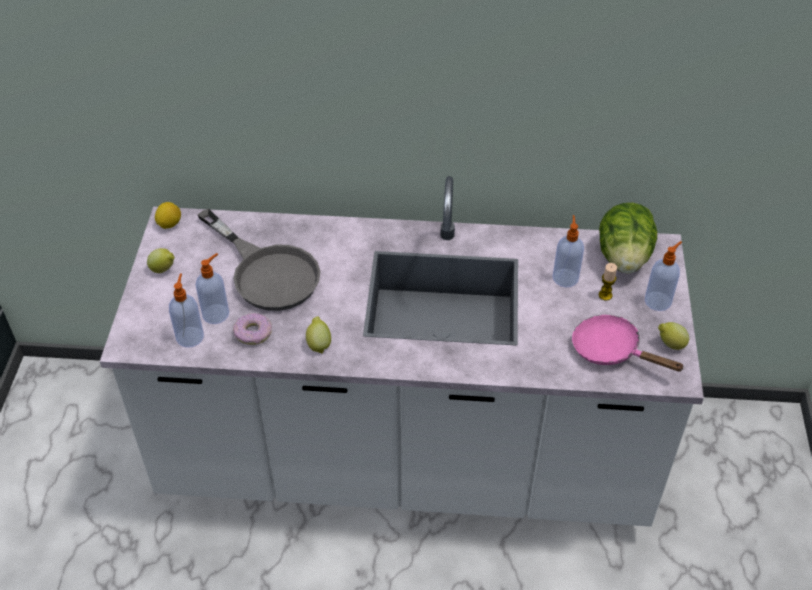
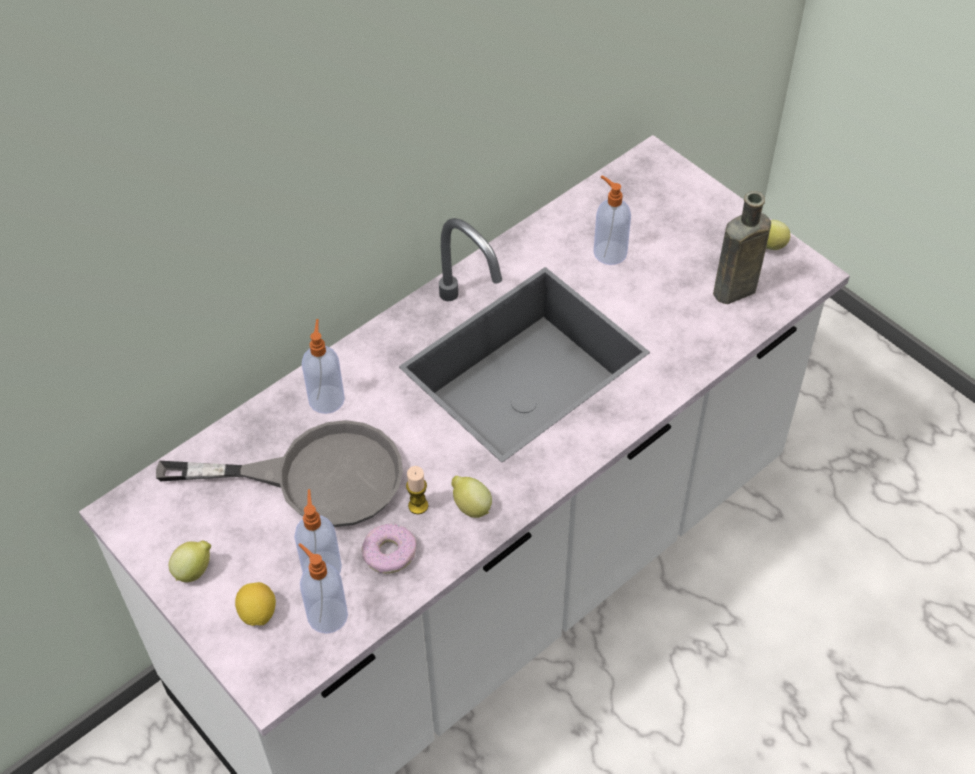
camera: 45 degrees left, 5 degrees up
lemon [155,202,181,229] -> lemon moved to [235,582,276,626]
pink frying pan [572,315,685,372] -> brown bottle [713,191,771,304]
lettuce [599,203,657,274] -> none
candle [599,263,617,301] -> candle moved to [406,466,428,514]
soap dispenser [645,241,682,311] -> soap dispenser moved to [302,319,345,414]

